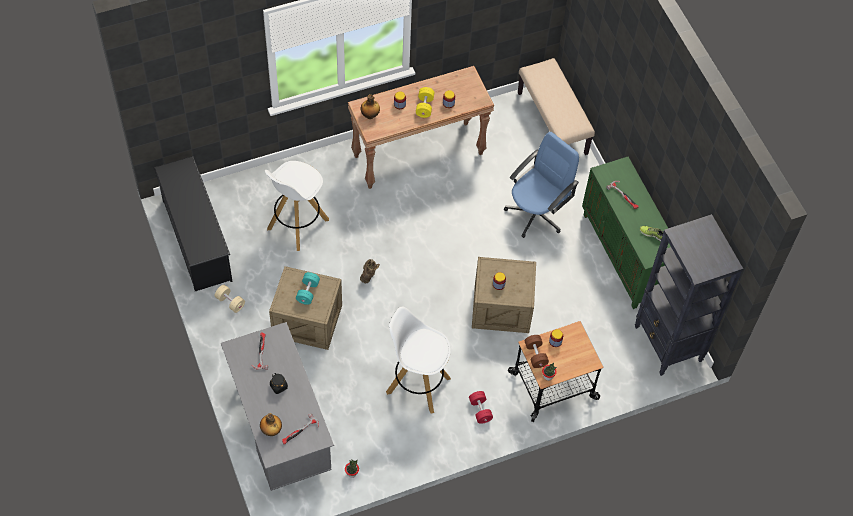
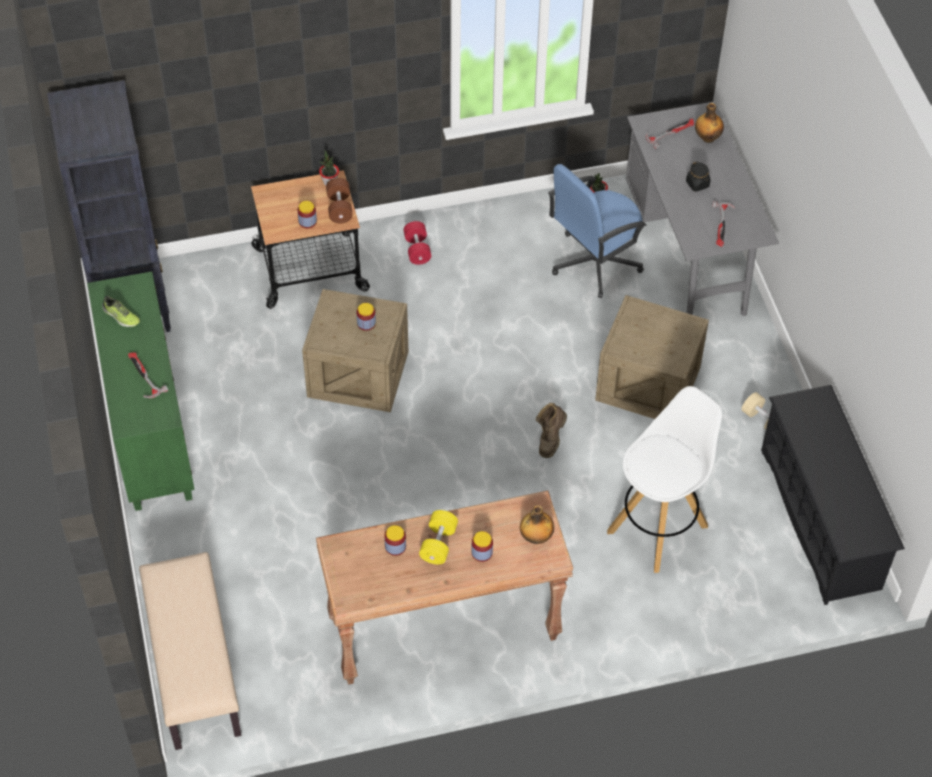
camera: 170 degrees left, 5 degrees down
turquoise dumbbell [296,272,320,305] -> none
white stool [386,306,451,414] -> none
blue office chair [504,132,579,238] -> blue office chair moved to [548,164,647,298]

